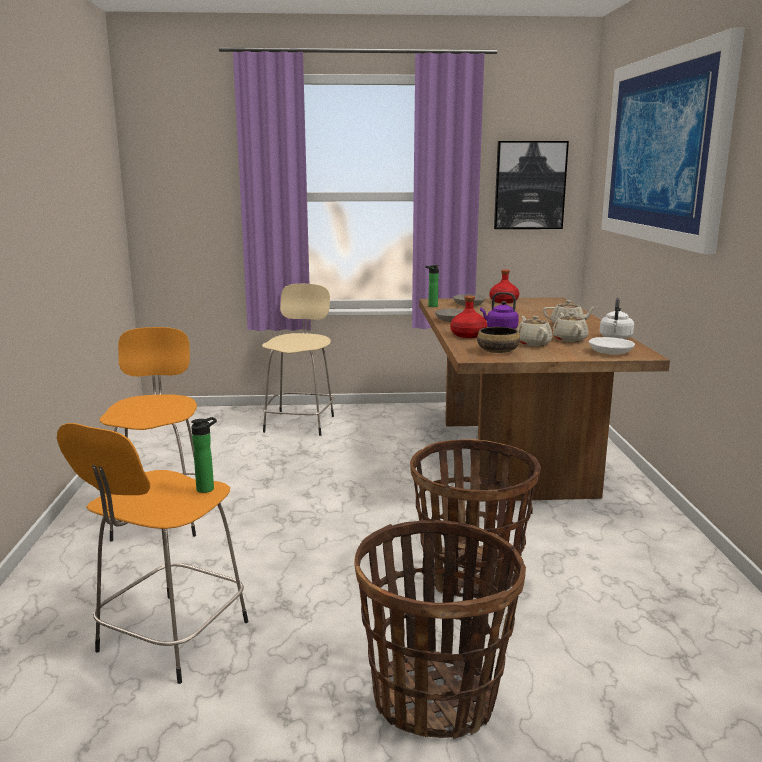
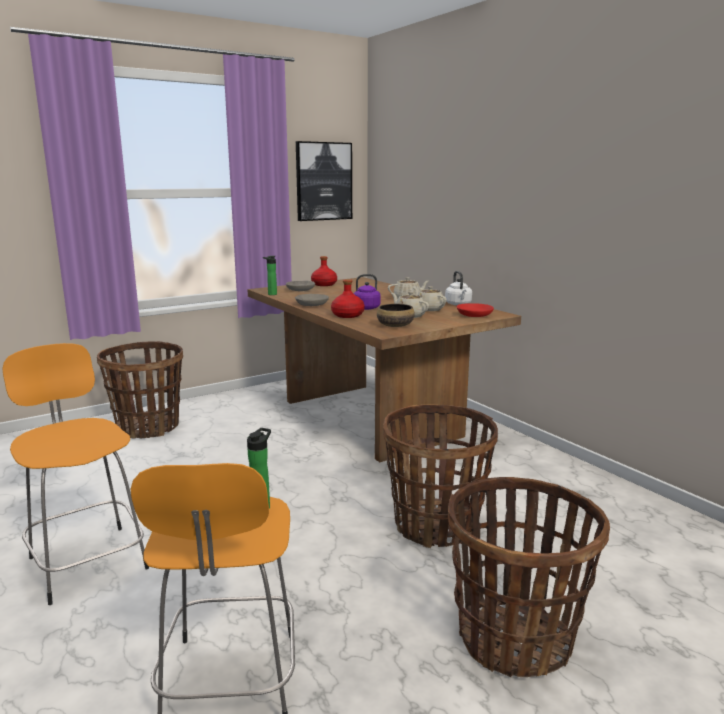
camera: 30 degrees left, 0 degrees up
beige stool [262,284,334,436] -> basket [97,341,183,439]
white bowl [589,337,635,355] -> red bowl [457,303,494,317]
picture [601,28,745,254] -> none

